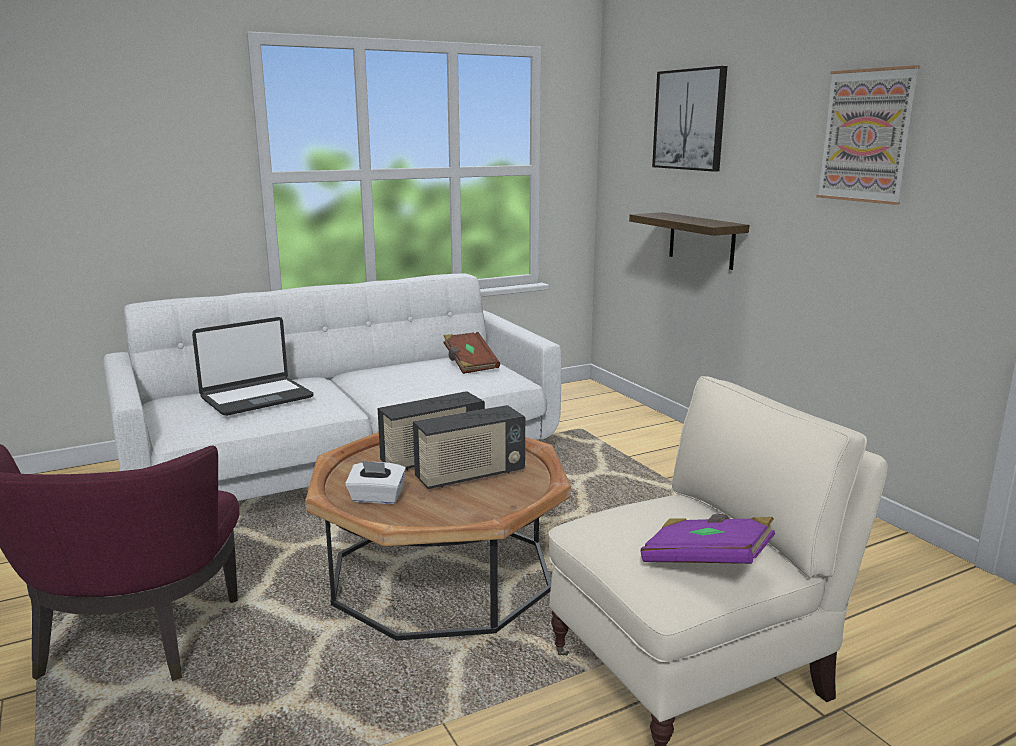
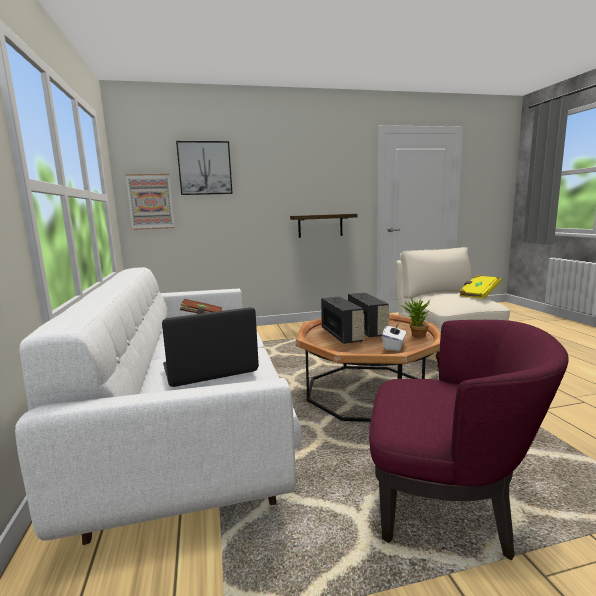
camera: 75 degrees left, 5 degrees down
laptop [192,317,314,416] -> laptop turned 90 degrees counterclockwise [162,307,259,387]
shelf [629,212,749,270] -> shelf moved to [290,214,357,238]
purple book [641,514,775,564] -> yellow book [459,275,501,299]
picture [816,65,920,205] -> picture moved to [126,174,174,230]
none -> potted plant [402,297,430,338]

